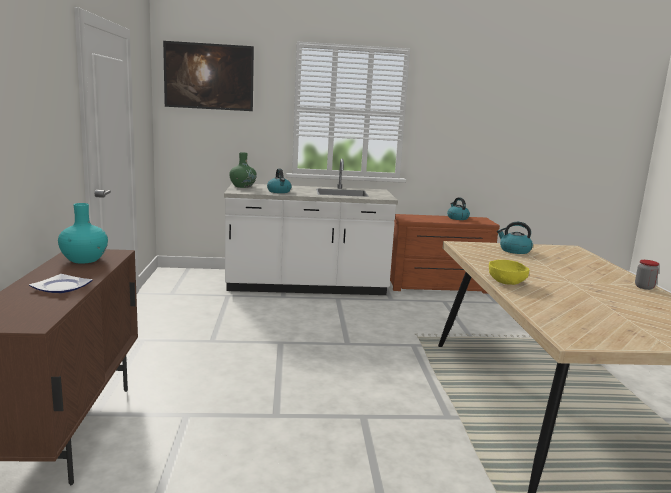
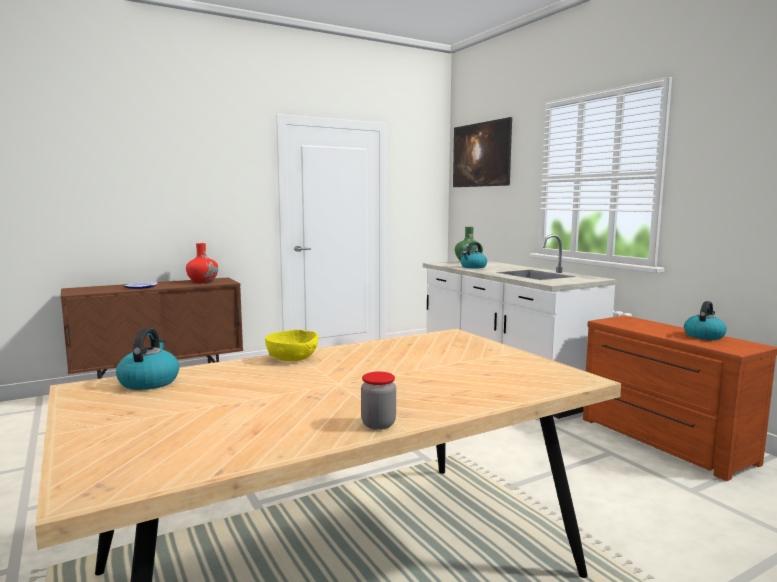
camera: 65 degrees right, 5 degrees down
turquoise vase [58,203,108,263] -> red vase [186,243,218,283]
kettle [497,222,533,254] -> kettle moved to [116,328,179,390]

